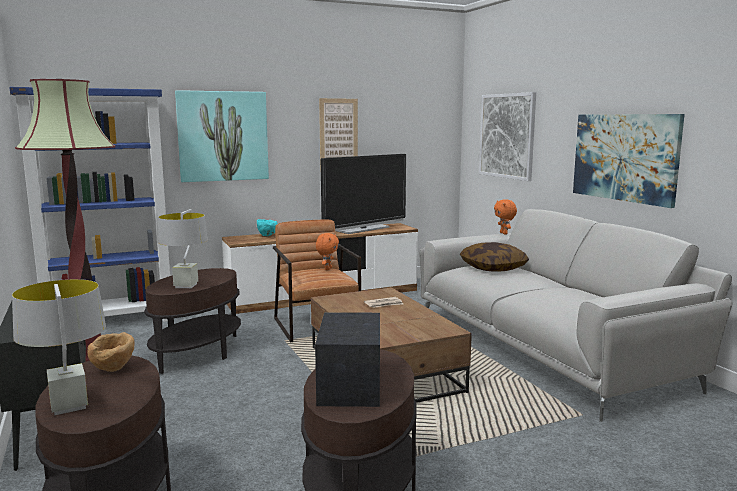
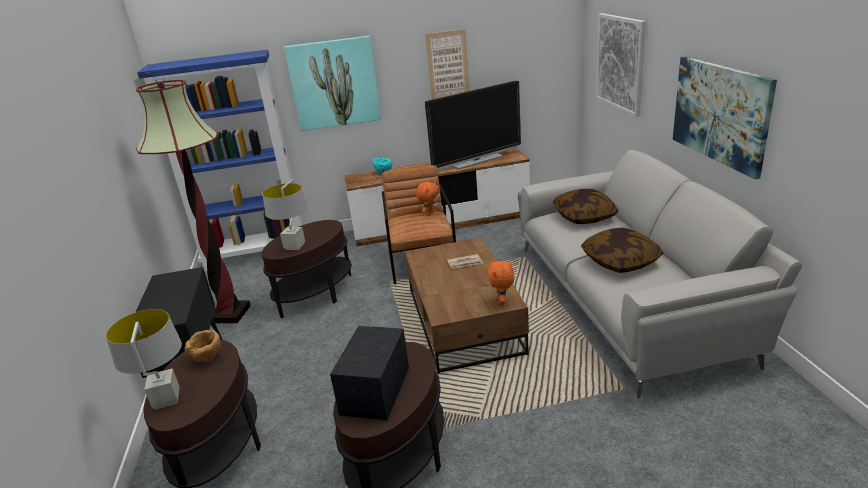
camera: 15 degrees right, 15 degrees up
orange plush toy [494,199,517,235] -> orange plush toy moved to [487,260,514,305]
none -> pillow [581,228,663,273]

